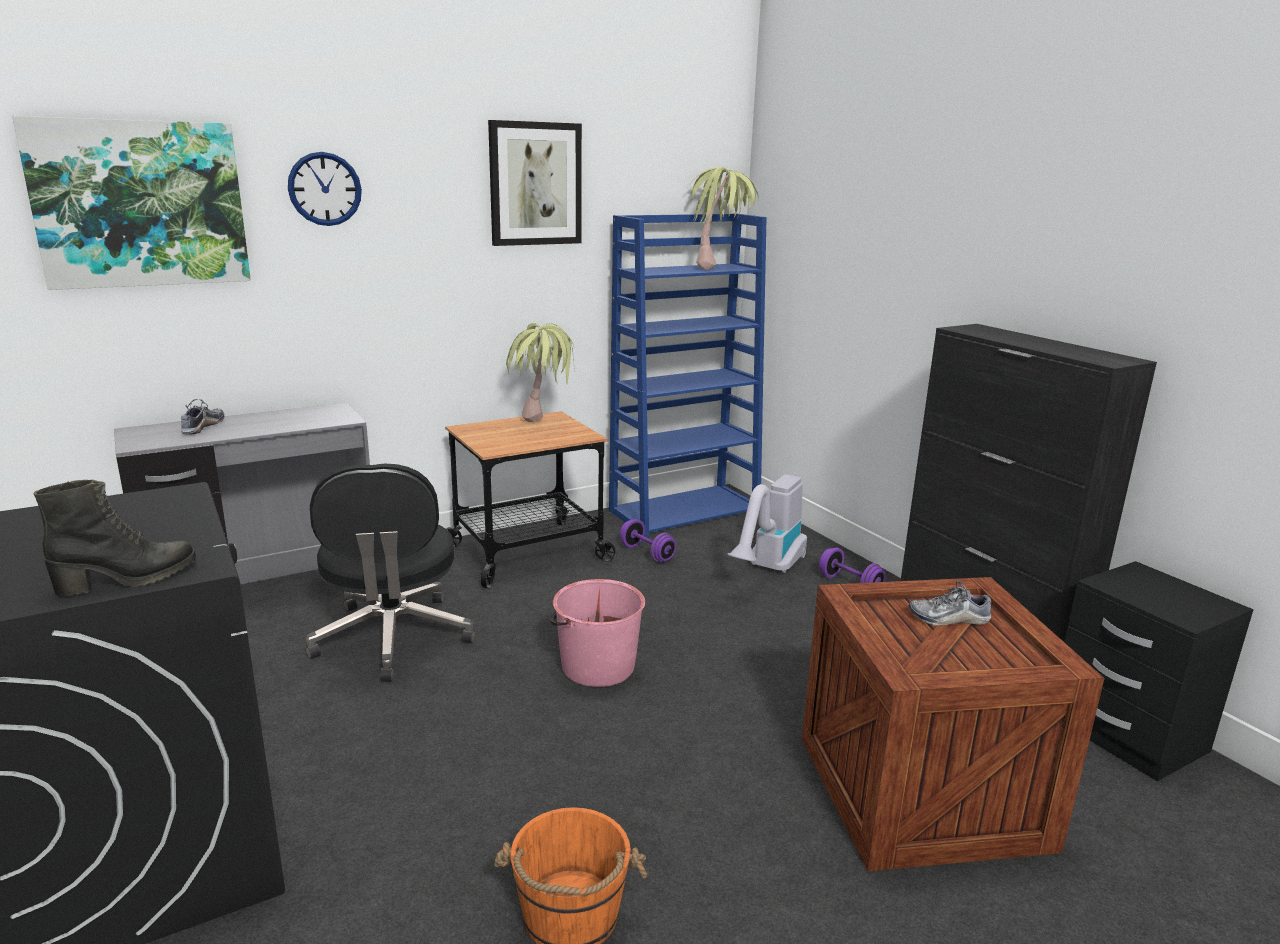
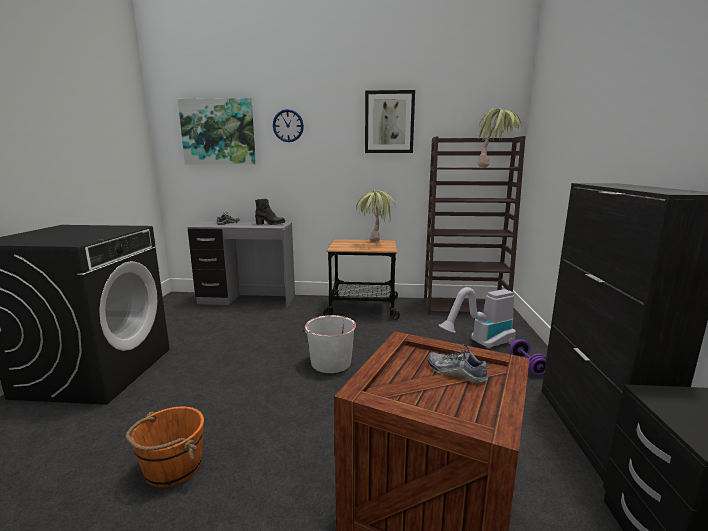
camera: 35 degrees right, 5 degrees down
black boot [34,480,196,597] -> black boot moved to [255,199,285,225]
black office chair [306,464,475,682] -> none
pink bucket [550,579,645,687] -> white bucket [303,315,356,373]
blue bookcase [609,213,767,537] -> brown bookcase [424,136,526,314]
purple dumbbell [620,519,676,562] -> none

